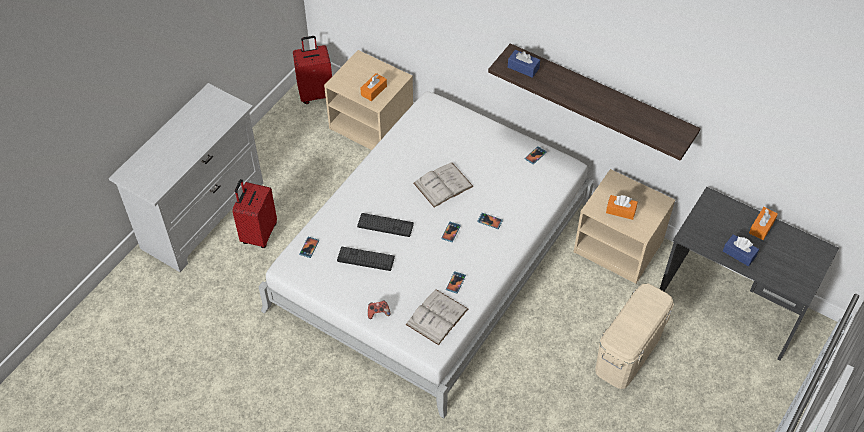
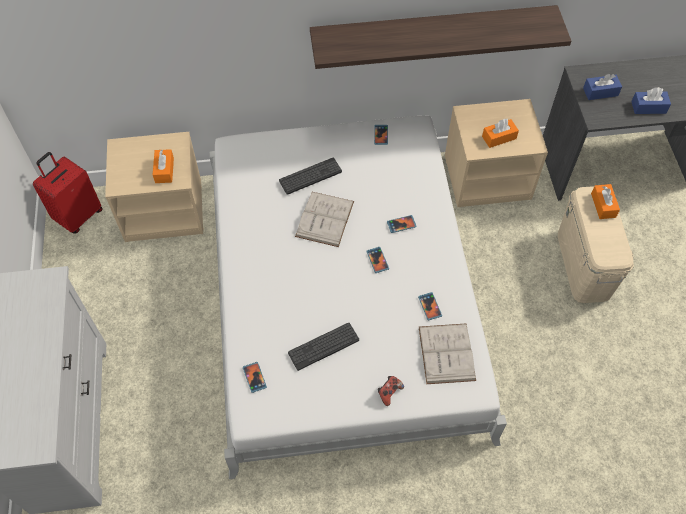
camera: 40 degrees left, 5 degrees up
red suitcase [232,179,277,248] -> none
keyboard [357,213,414,237] -> keyboard moved to [279,158,342,195]
blue tissue box [508,50,540,78] -> blue tissue box moved to [583,74,622,100]
orange tissue box [749,207,778,240] -> orange tissue box moved to [591,184,620,219]

